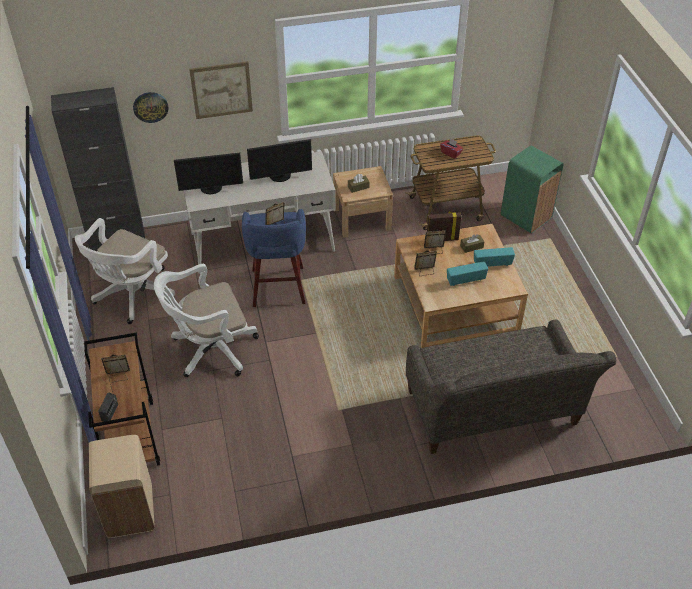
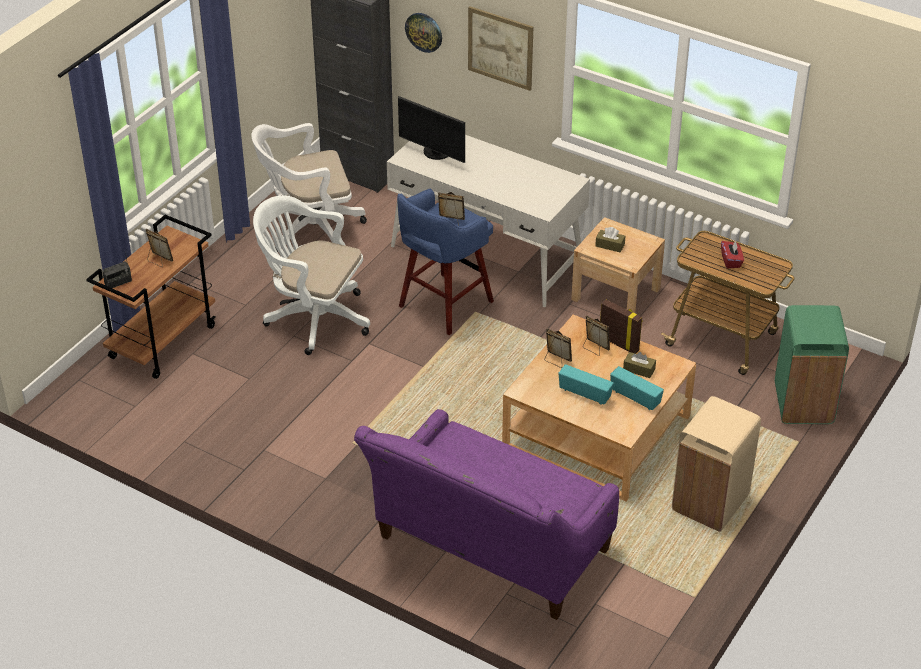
camera: 45 degrees right, 5 degrees down
beige trash can [89,435,155,538] -> beige trash can moved to [672,396,761,532]
monitor [247,139,312,182] -> none
grey sofa [406,319,616,454] -> purple sofa [354,409,619,620]

